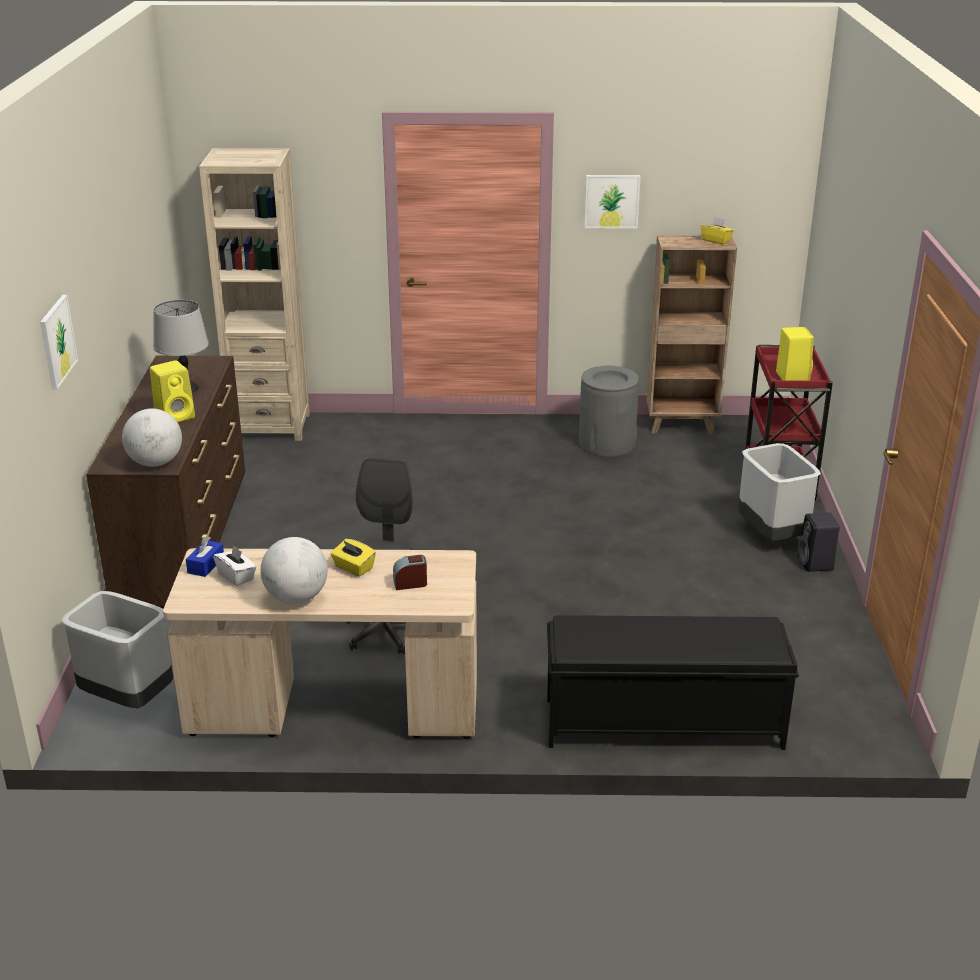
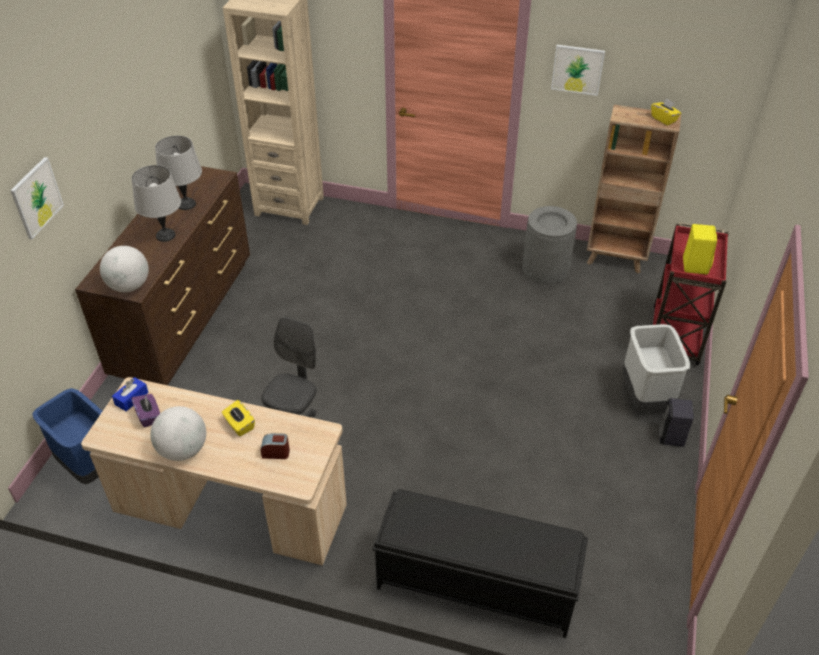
camera: 15 degrees right, 15 degrees up
grey trash can [61,591,173,708] -> blue trash can [32,388,102,484]
yellow speaker [150,360,195,422] -> grey table lamp [132,165,181,242]
white tissue box [213,545,257,586] -> purple tissue box [132,394,160,427]

